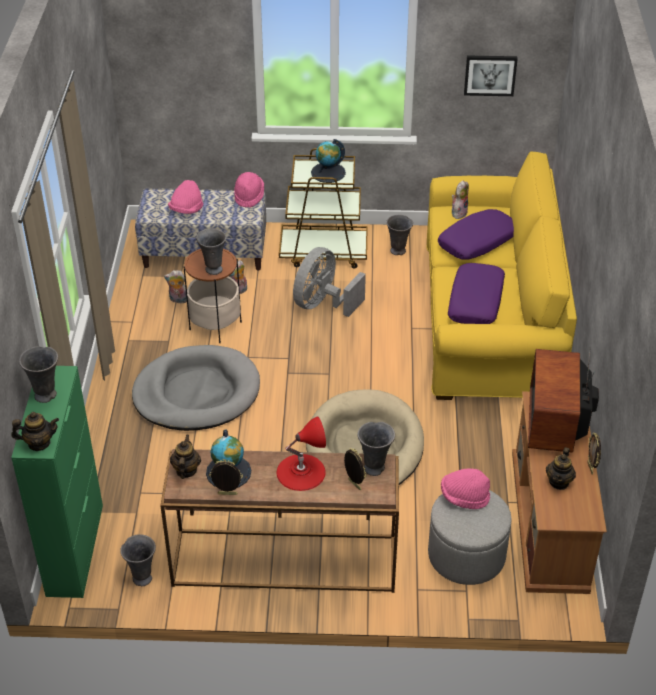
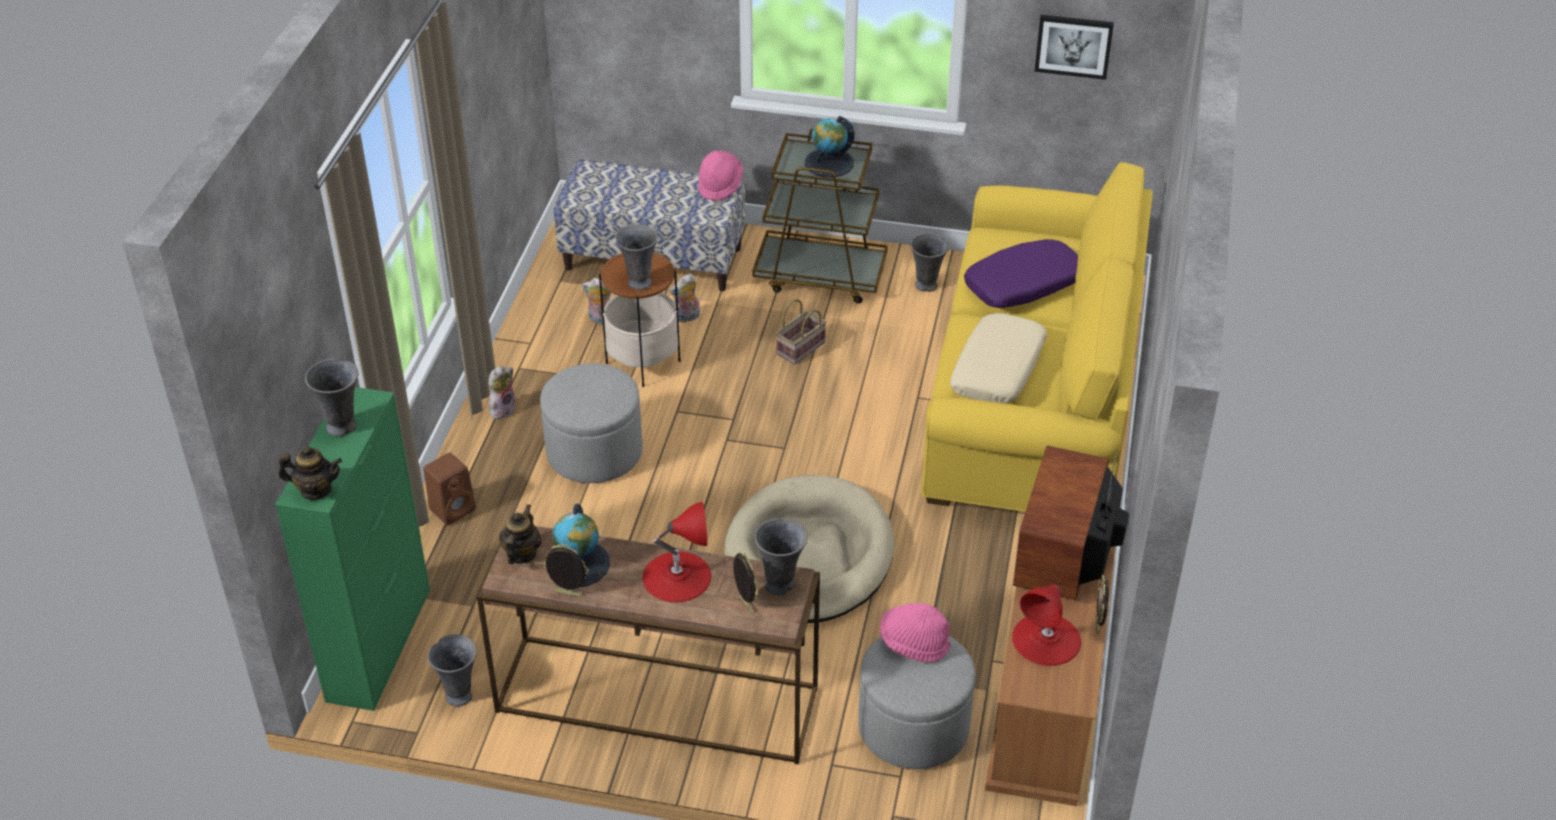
camera: 10 degrees right, 0 degrees up
grey dog bed [132,345,260,431] -> grey ottoman [540,363,643,483]
pink hat [168,180,203,214] -> none
grey fan [293,247,366,317] -> basket [776,299,827,365]
purple pillow [448,263,505,324] -> beige pillow [950,313,1047,403]
plush toy [452,180,469,219] -> plush toy moved to [489,366,516,419]
teapot [546,447,576,490] -> red table lamp [1012,584,1081,666]
none -> brown speaker [423,452,476,525]

